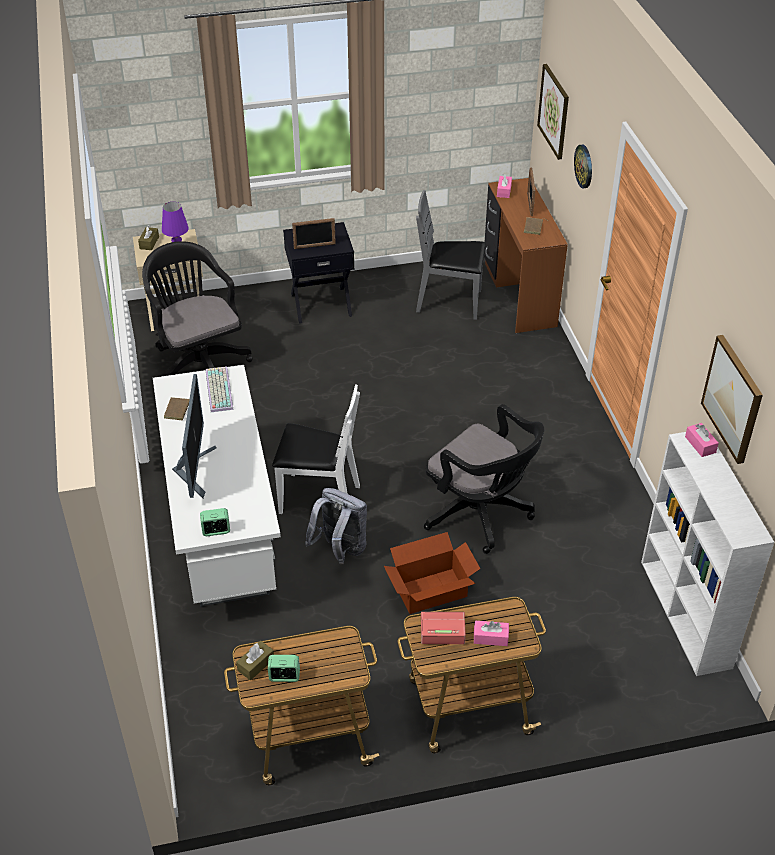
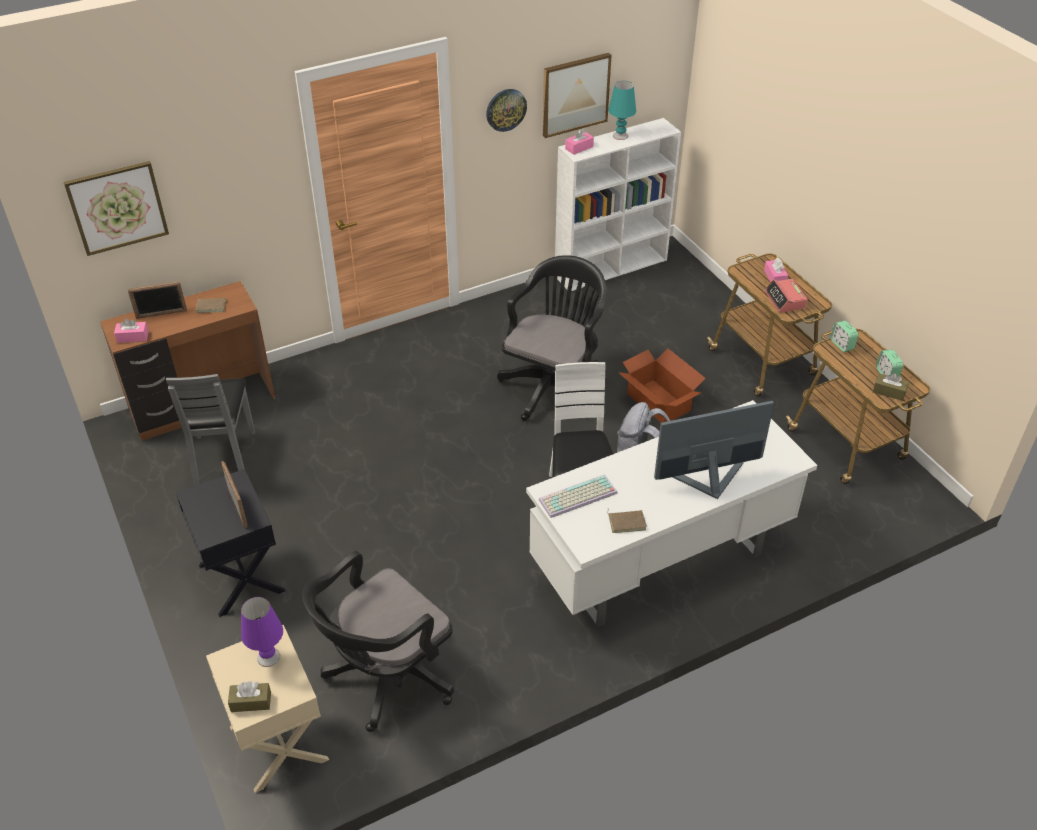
camera: 105 degrees left, 0 degrees up
alarm clock [200,508,230,536] -> alarm clock moved to [830,320,859,352]
wall clock [574,144,592,188] -> wall clock moved to [486,89,527,132]
none -> turquoise table lamp [608,81,636,140]

